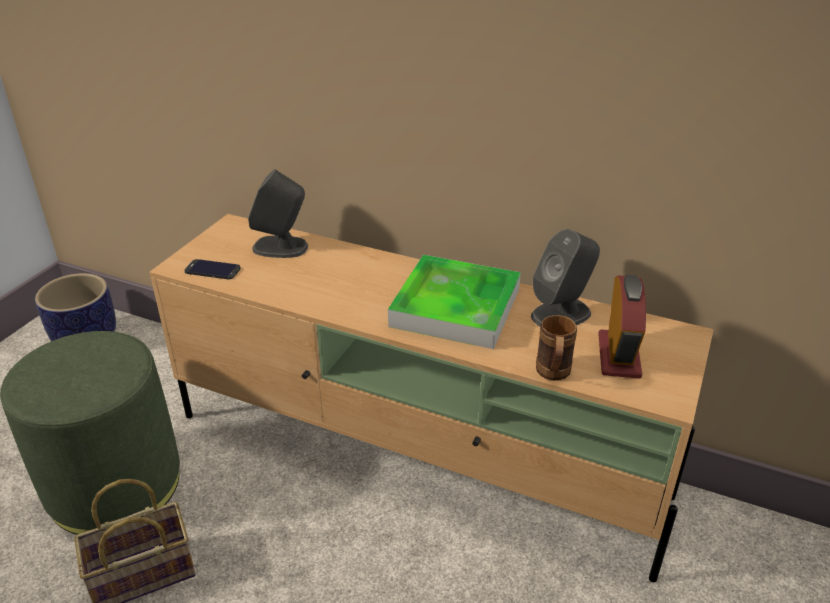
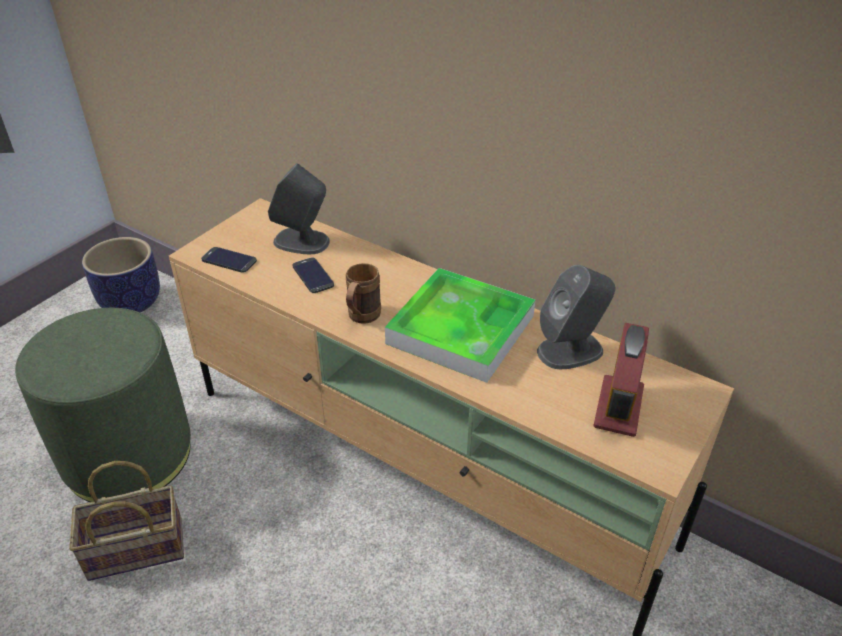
camera: 10 degrees right, 5 degrees up
brown mug [536,315,577,381] -> brown mug moved to [346,263,381,324]
none -> phone [293,257,334,293]

